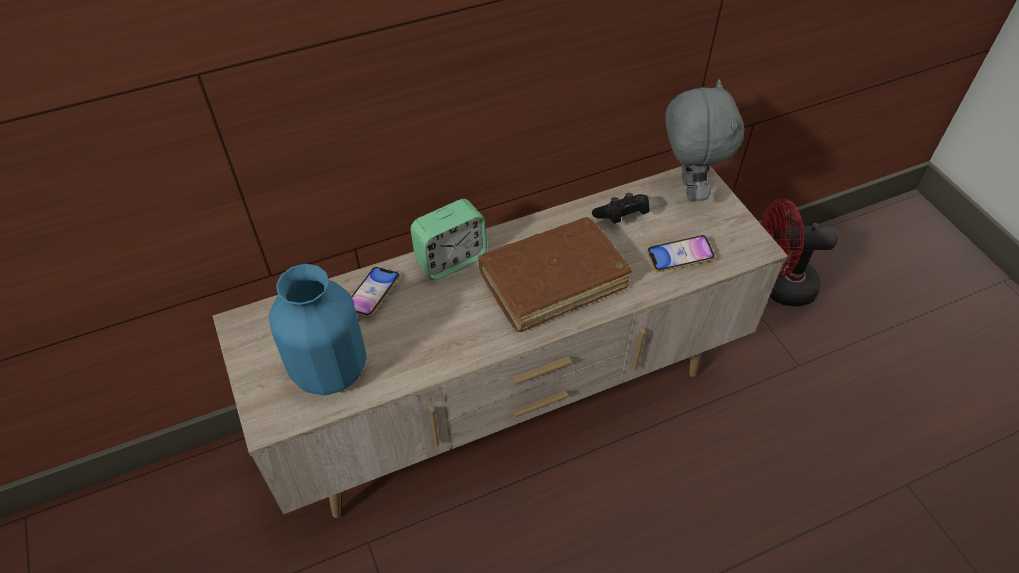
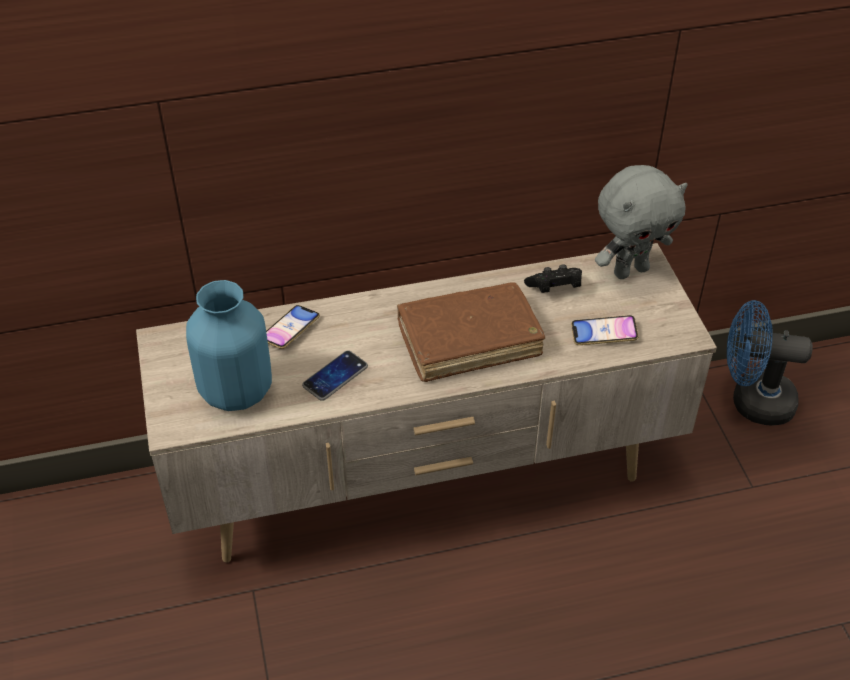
camera: 10 degrees right, 5 degrees down
alarm clock [410,199,487,280] -> none
grey plush toy [665,79,744,201] -> grey plush toy turned 60 degrees clockwise [595,165,688,279]
red fan [760,199,838,307] -> blue fan [727,300,813,426]
none -> phone [302,350,368,401]

